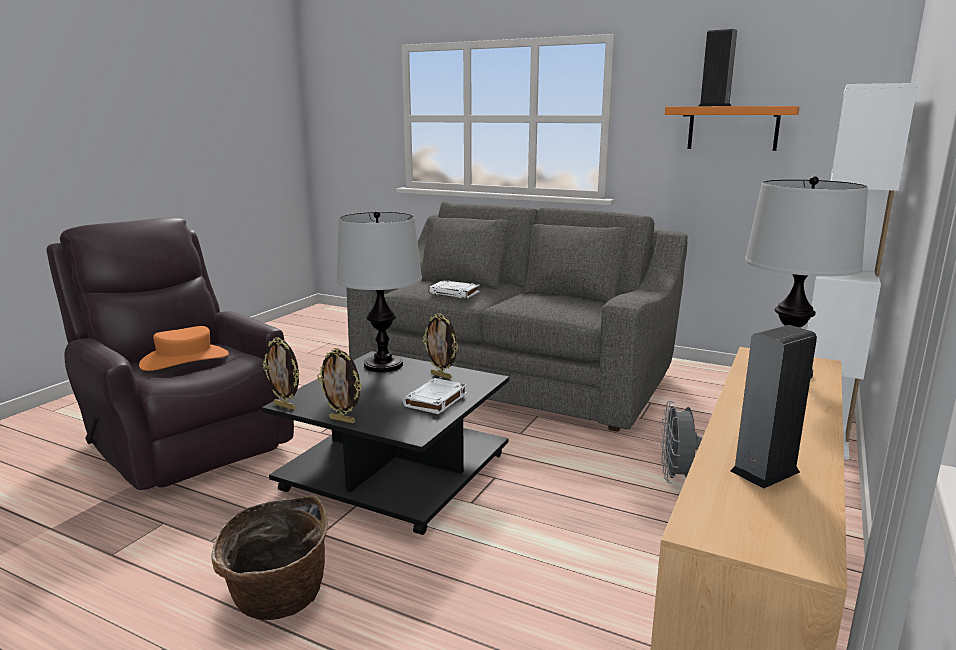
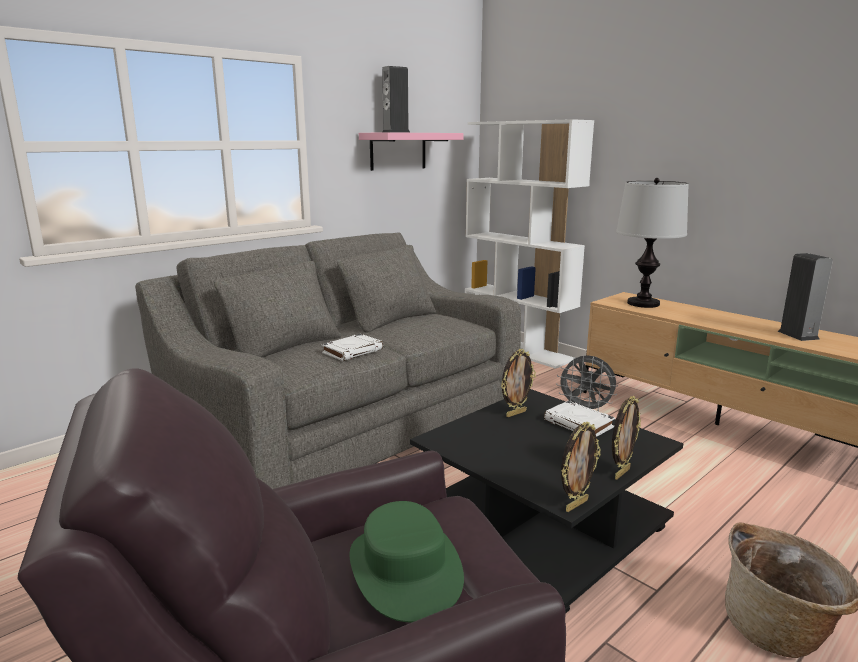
camera: 70 degrees left, 0 degrees up
orange hat [139,326,229,371] -> green hat [350,501,464,622]
table lamp [337,211,422,372] -> none
orange shelf [665,106,800,151] -> pink shelf [359,132,464,171]

